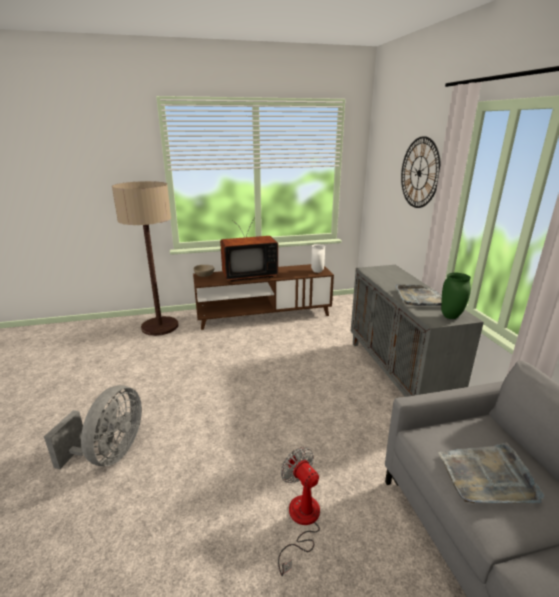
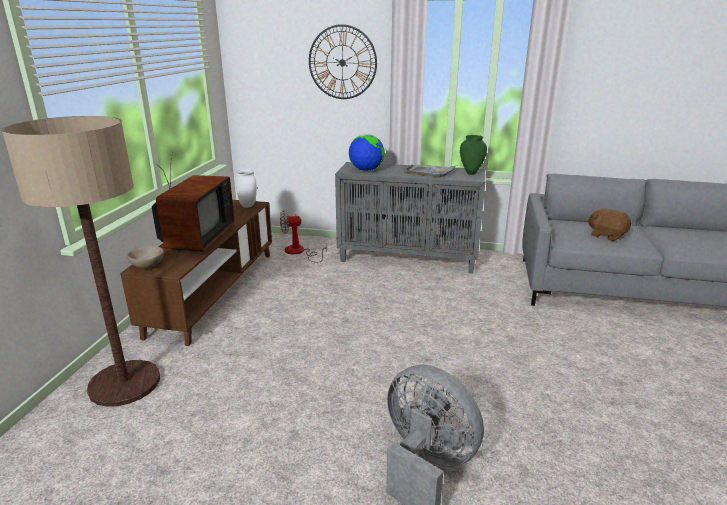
camera: 65 degrees left, 0 degrees up
fan [278,447,320,576] -> fan moved to [280,210,327,263]
grey tray [438,443,544,503] -> brown plush toy [588,208,631,241]
none -> globe [349,134,385,171]

